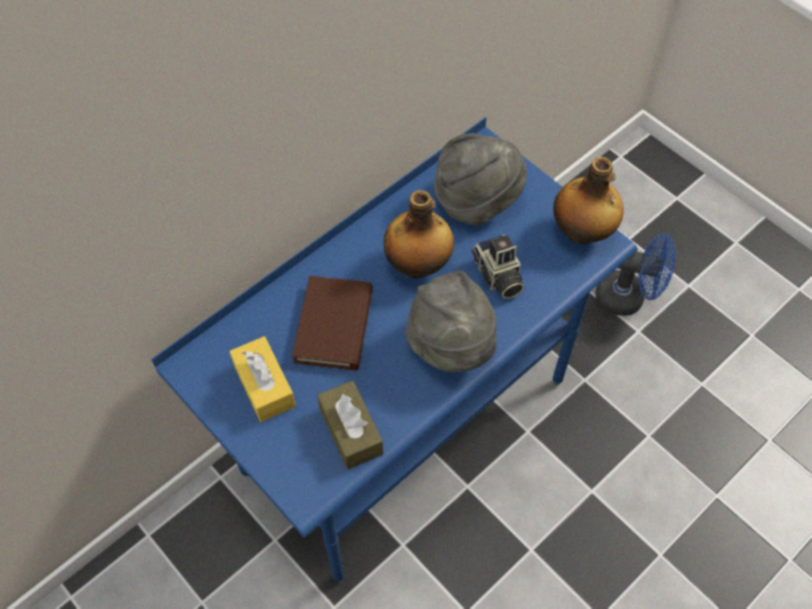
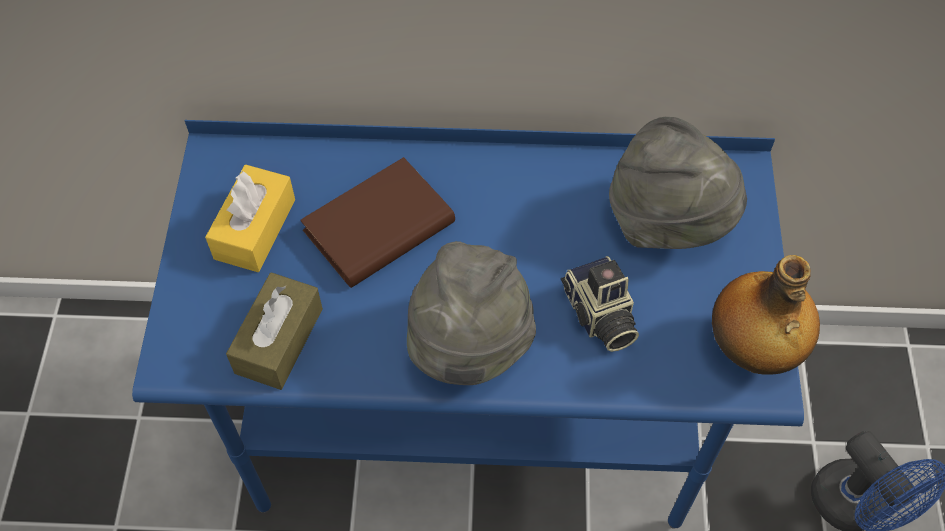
camera: 45 degrees right, 0 degrees up
bottle [383,190,454,279] -> none
camera [471,235,524,299] -> camera turned 45 degrees counterclockwise [561,256,639,352]

